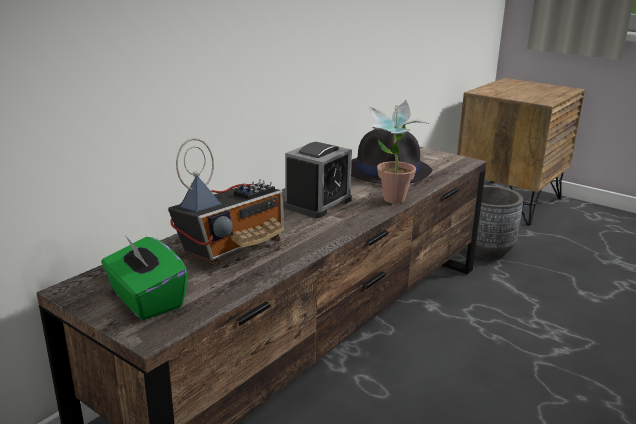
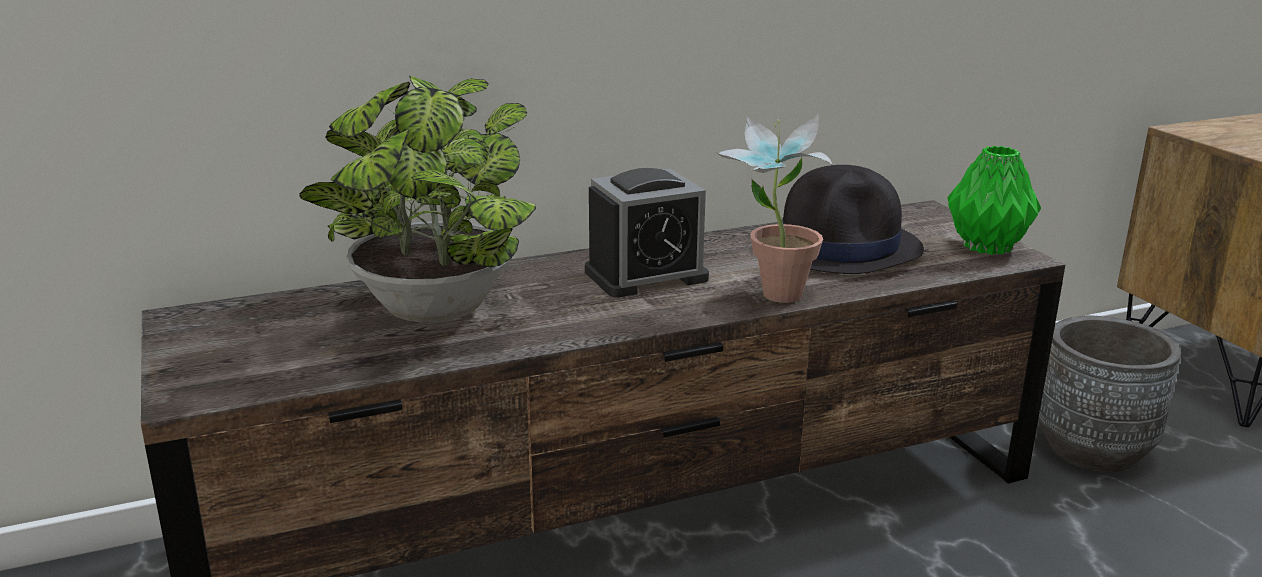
camera: 30 degrees right, 0 degrees up
green tissue box [101,235,188,320] -> none
radio [168,138,284,266] -> potted plant [299,76,536,322]
none -> green vase [948,146,1041,255]

